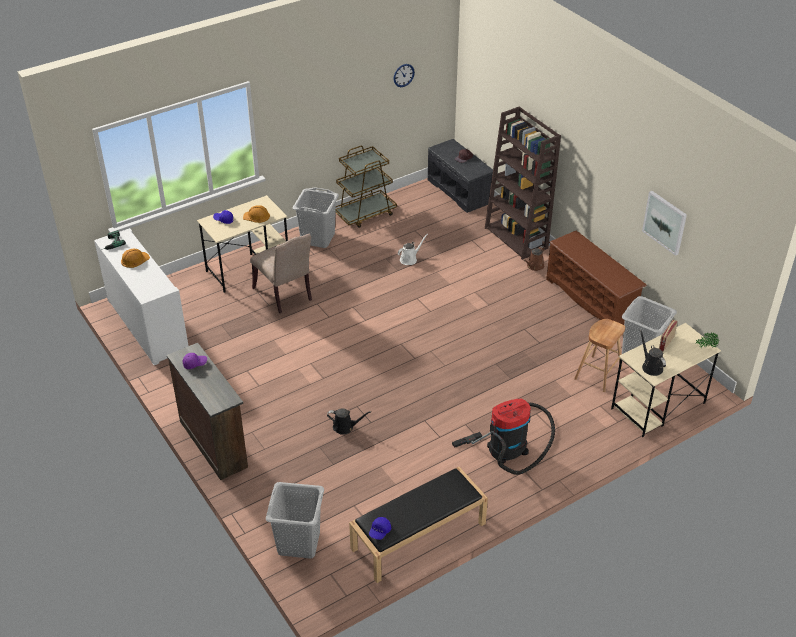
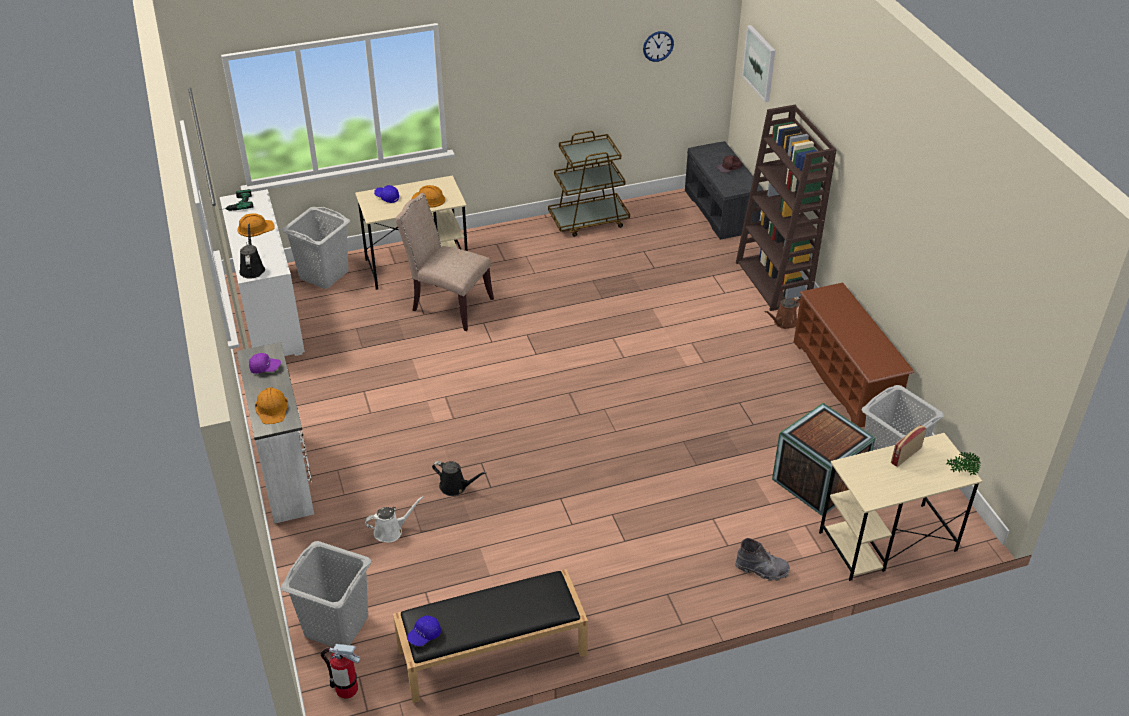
camera: 15 degrees right, 0 degrees up
brown dresser [167,343,248,480] -> white dresser [237,342,314,524]
beige chair [250,234,312,313] -> beige chair turned 135 degrees clockwise [396,193,494,331]
grey laundry basket [293,187,339,248] -> grey laundry basket moved to [282,207,350,289]
white watering can [398,234,428,265] -> white watering can moved to [365,496,424,542]
vacuum cleaner [452,399,555,475] -> none
brown stool [574,319,625,392] -> crate [772,403,875,516]
black watering can [640,330,666,376] -> black watering can moved to [239,224,265,279]
picture [642,191,687,256] -> picture moved to [742,25,775,102]
none -> orange hard hat [255,388,288,424]
none -> fire extinguisher [321,644,360,699]
none -> grey boot [735,538,790,581]

